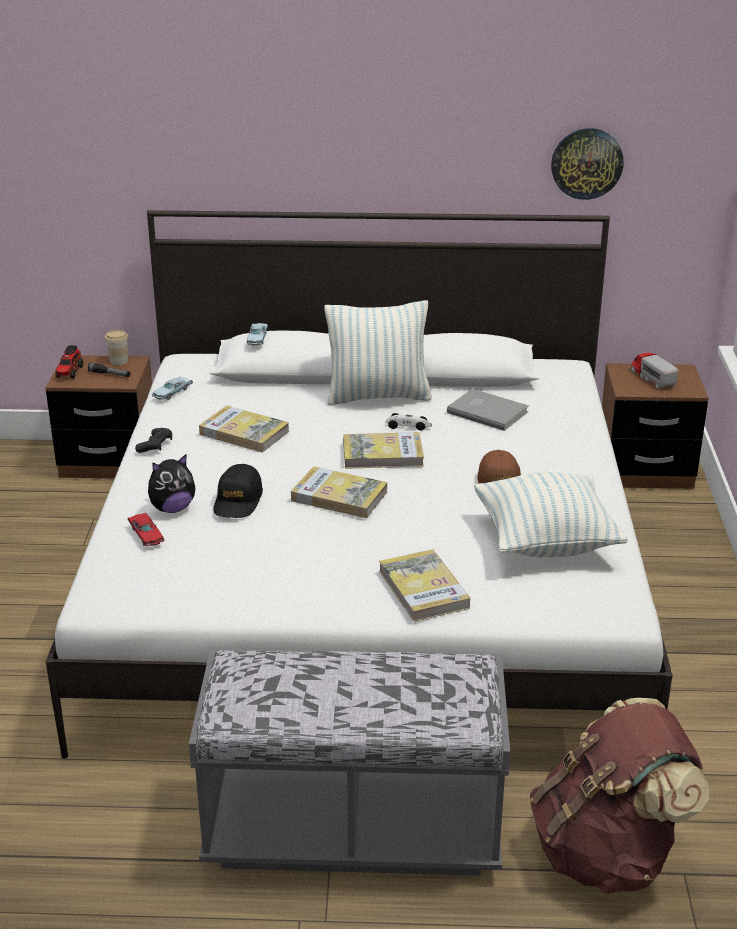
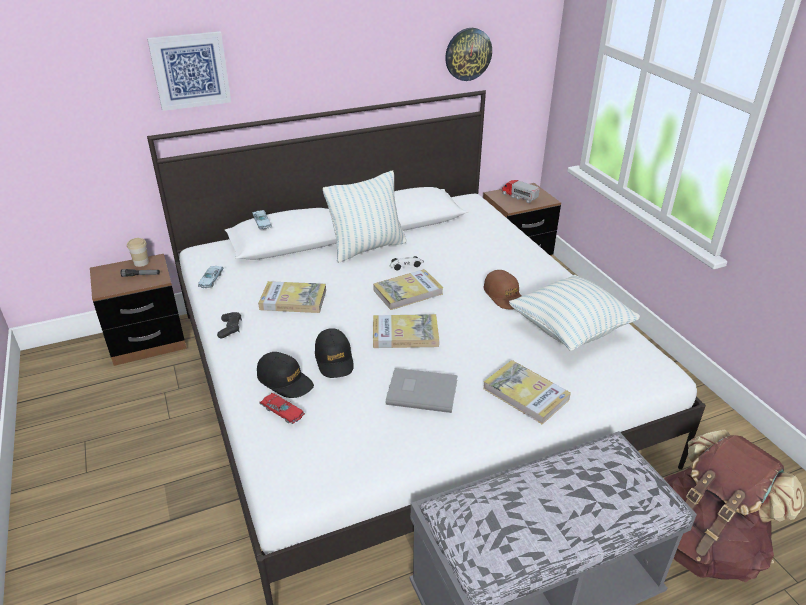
camera: 25 degrees left, 5 degrees up
toy truck [55,345,83,379] -> none
plush toy [148,454,195,513] -> black cap [257,352,314,398]
grey book [447,389,529,431] -> grey book moved to [386,368,457,413]
none -> picture [147,31,231,111]

